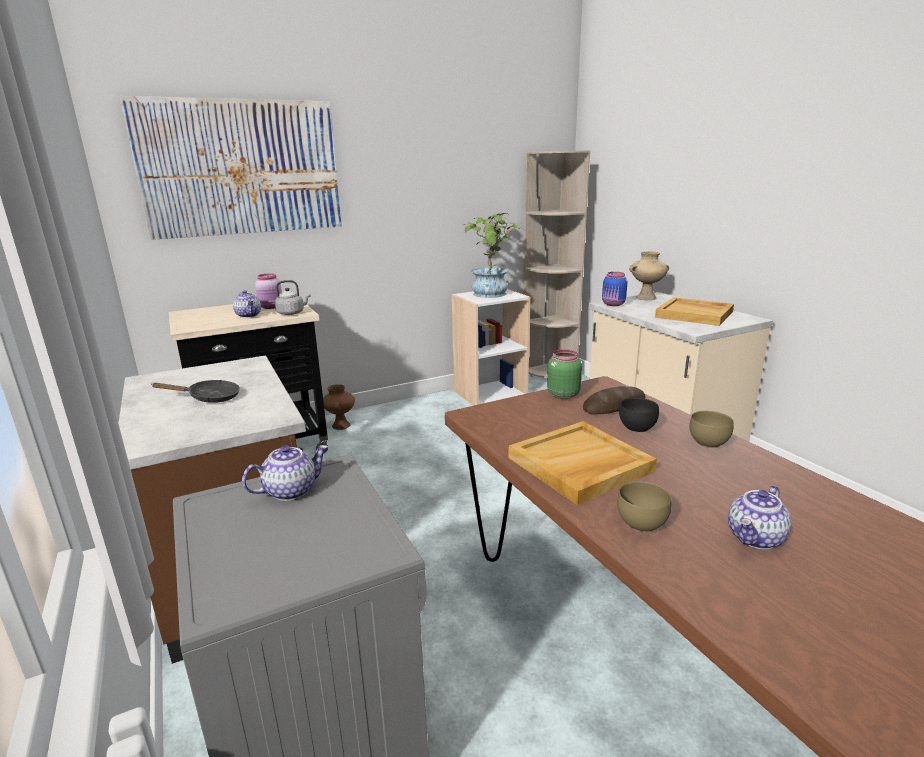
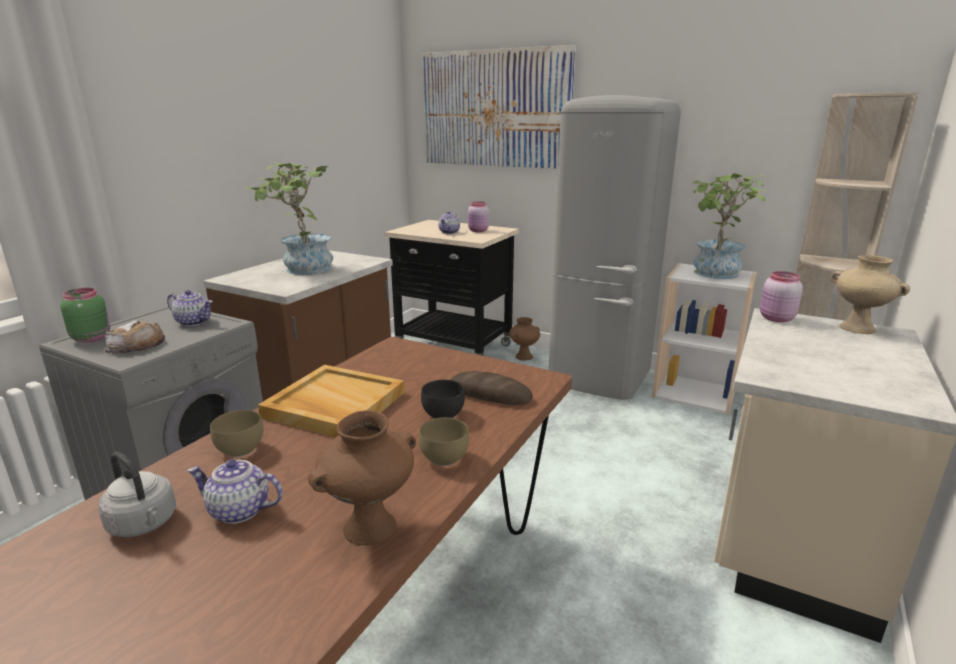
camera: 55 degrees right, 0 degrees up
black frying pan [152,380,240,403] -> potted plant [245,162,333,275]
grey kettle [275,280,311,315] -> grey kettle moved to [98,452,176,537]
green jar [547,349,582,399] -> green jar moved to [60,288,110,342]
blue jar [602,272,627,306] -> pink jar [760,271,803,322]
beige tray [655,297,734,326] -> none
none -> bread [105,320,165,354]
none -> brown vase [308,410,416,545]
none -> grey fridge [548,95,681,400]

